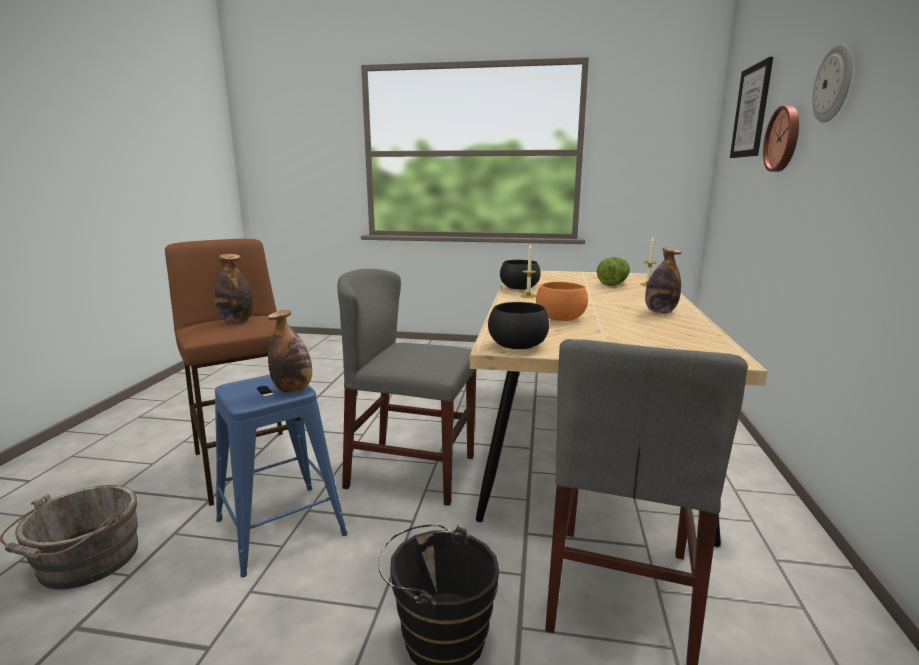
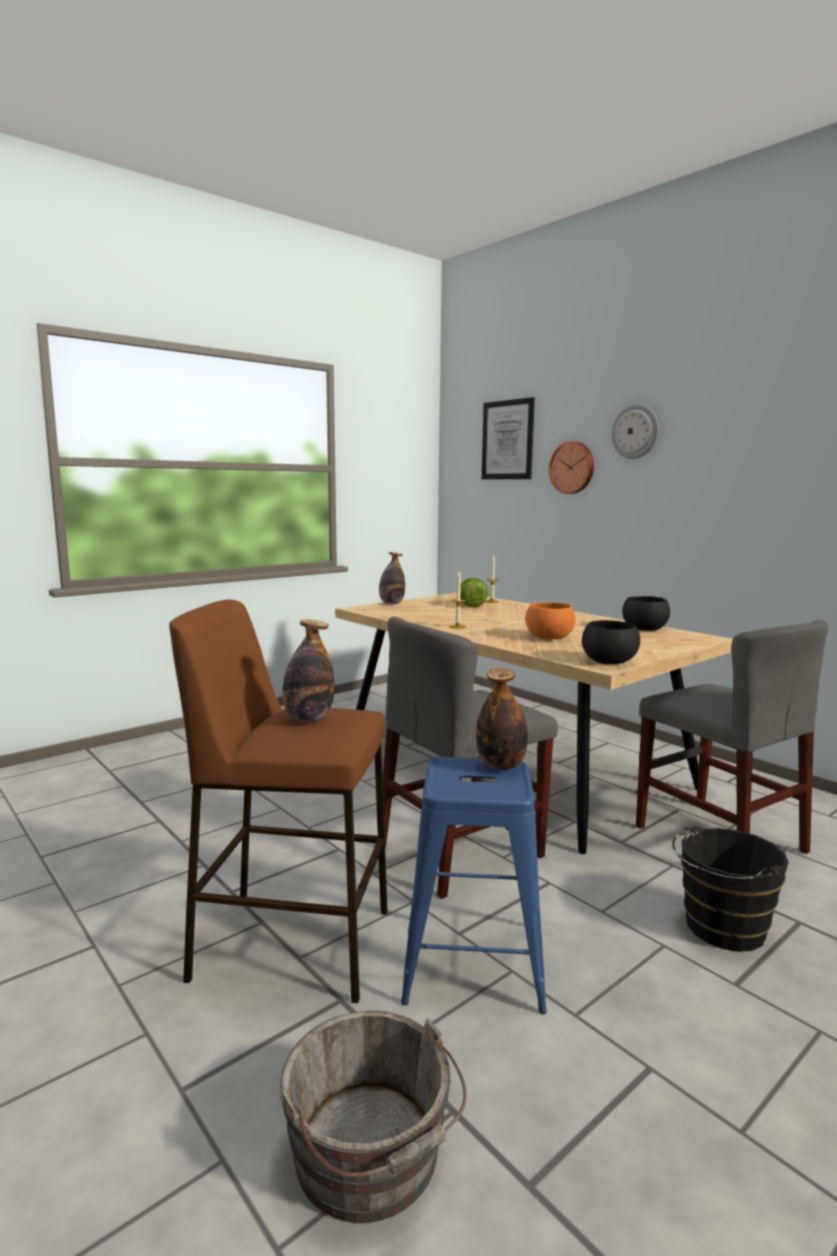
camera: 50 degrees left, 5 degrees down
black bowl [500,260,541,290] -> black bowl moved to [622,596,670,631]
bottle [645,248,682,314] -> bottle moved to [379,552,405,604]

